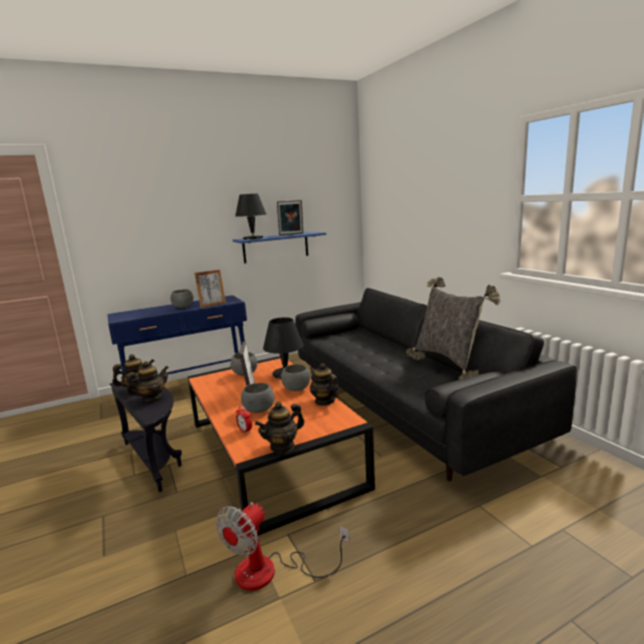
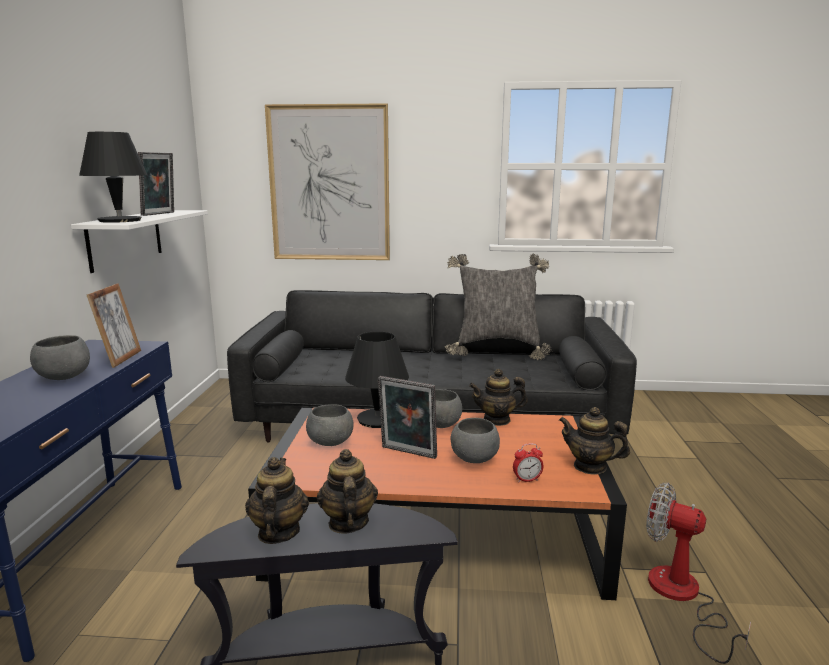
camera: 60 degrees left, 0 degrees up
fan [216,502,349,591] -> fan turned 150 degrees clockwise [646,482,751,664]
blue shelf [233,231,326,263] -> white shelf [71,210,208,273]
teapot [255,401,304,453] -> teapot turned 120 degrees clockwise [559,407,630,475]
none -> picture [265,103,390,260]

